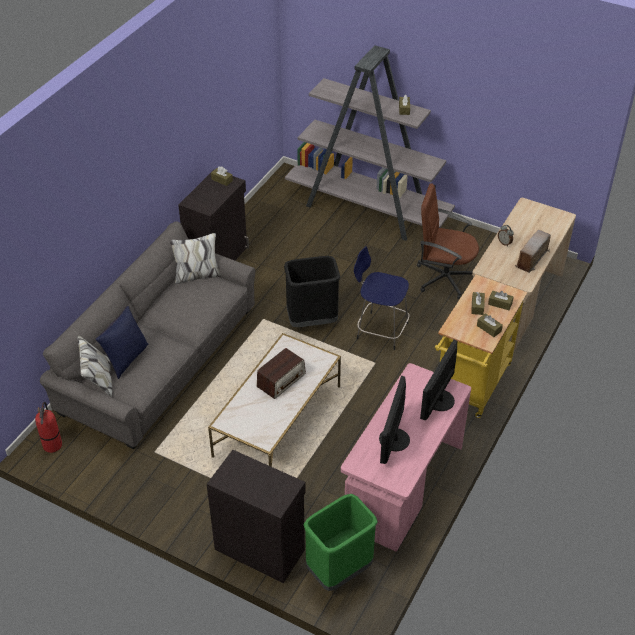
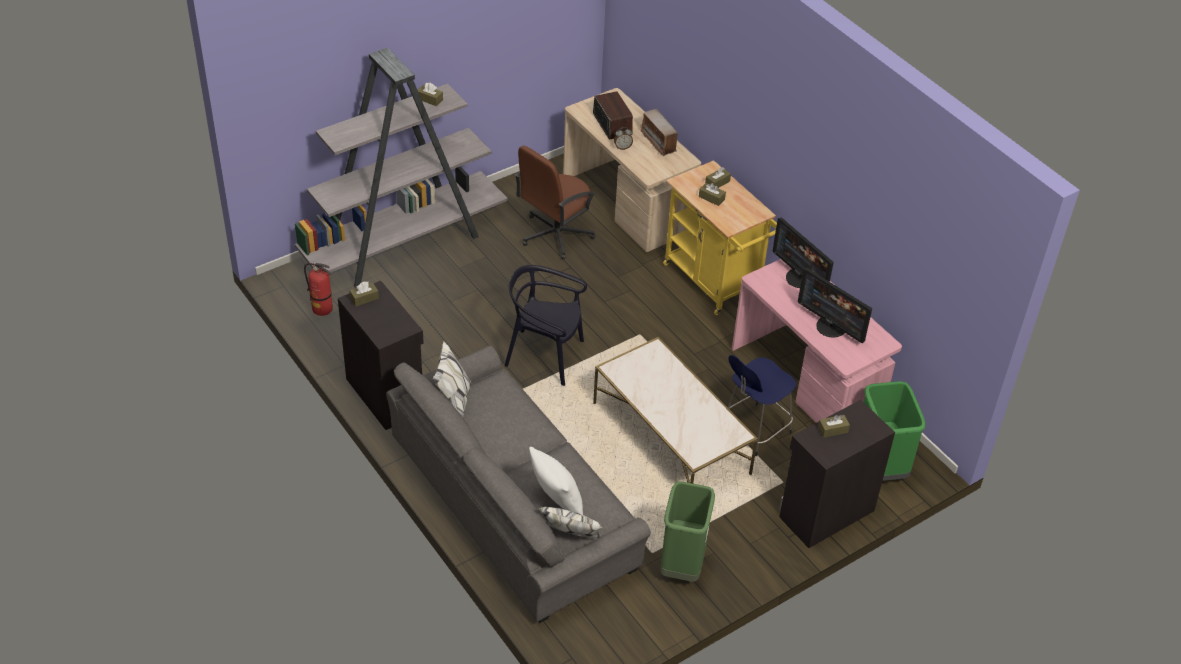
camera: 65 degrees left, 0 degrees up
fire extinguisher [35,402,62,453] -> fire extinguisher moved to [304,263,333,316]
blue pillow [95,306,149,379] -> white pillow [529,447,583,515]
radio [257,348,306,399] -> radio moved to [593,91,633,140]
black trash can [284,256,340,327] -> black chair [504,265,587,386]
blue stool [354,246,409,350] -> blue stool moved to [728,355,796,456]
brown tissue box [477,313,503,337] -> brown tissue box moved to [818,415,850,438]
none -> green trash can [660,481,715,582]

